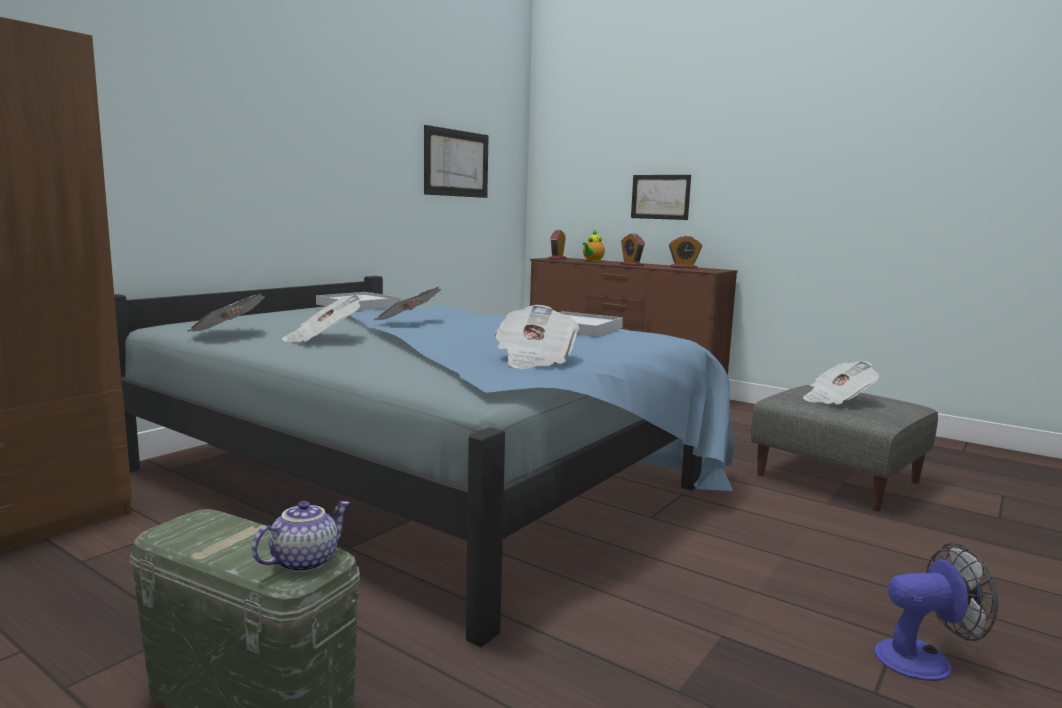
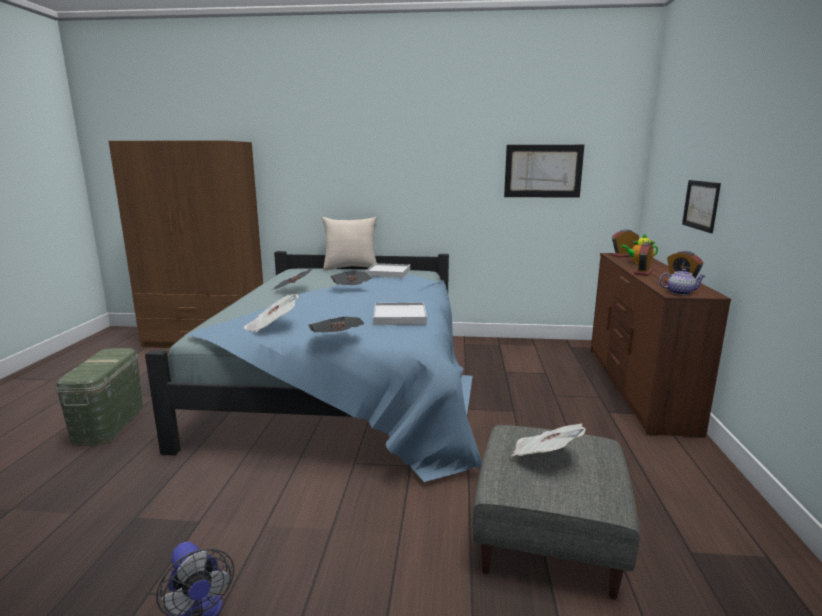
camera: 60 degrees right, 5 degrees up
newspaper [187,293,265,332] -> newspaper moved to [308,317,364,333]
teapot [252,501,350,572] -> teapot moved to [659,268,705,295]
none -> beige pillow [321,217,377,271]

